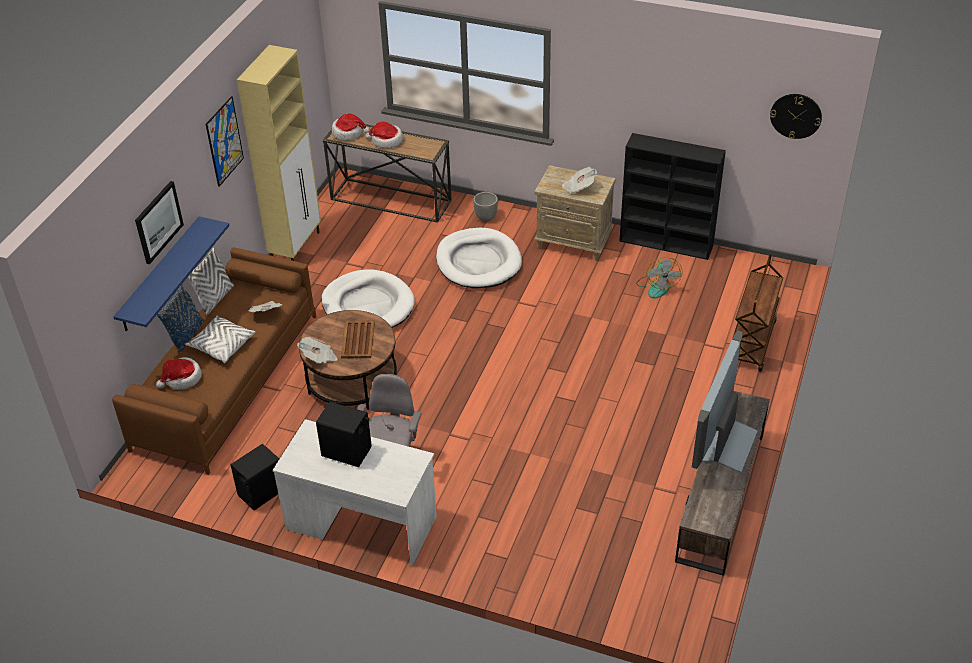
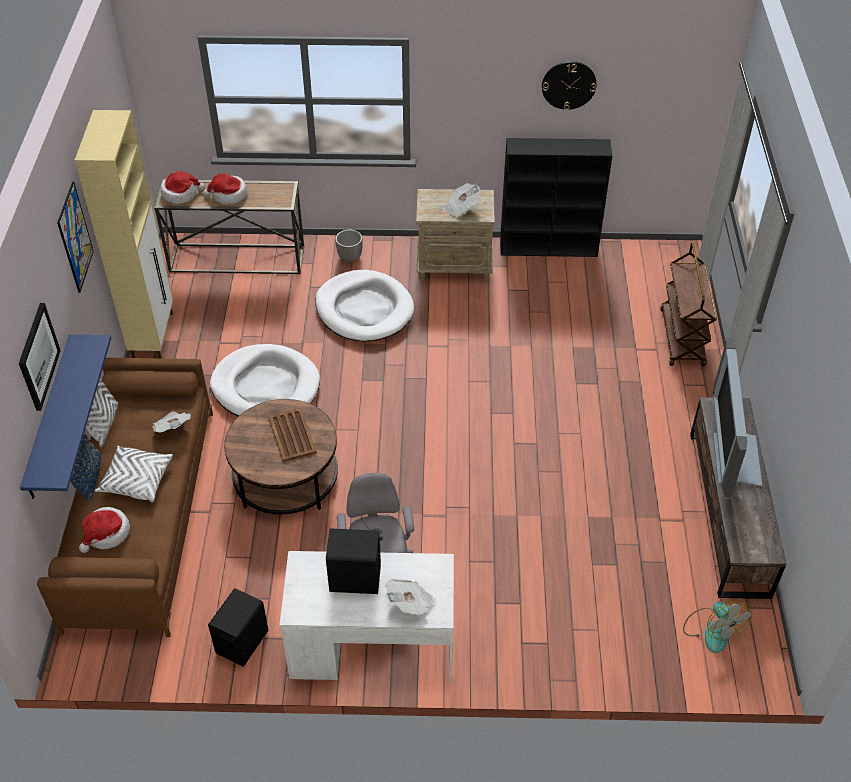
camera: 20 degrees left, 5 degrees up
newspaper [297,337,338,363] -> newspaper moved to [385,579,436,616]
fan [636,257,682,298] -> fan moved to [683,600,752,653]
wall clock [770,94,822,139] -> wall clock moved to [542,61,597,110]

